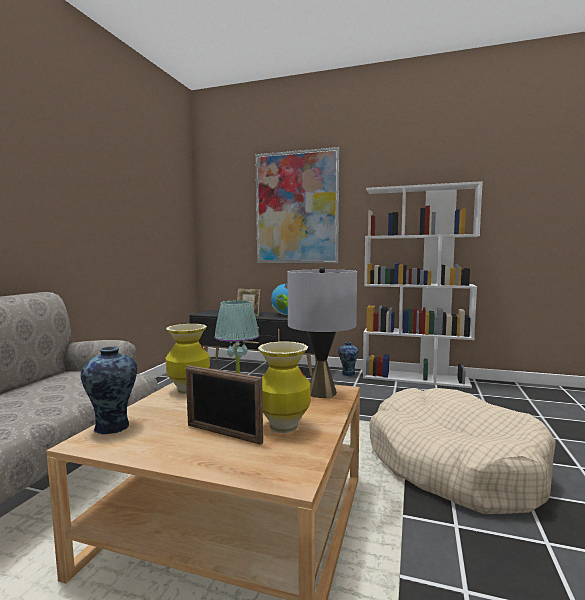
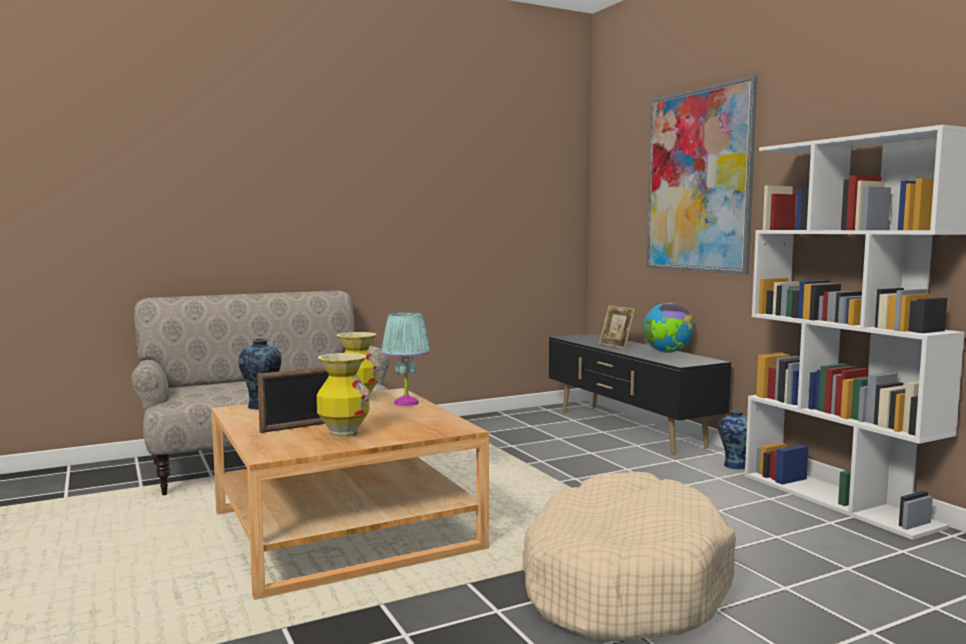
camera: 45 degrees right, 0 degrees up
picture frame [186,365,263,445] -> picture frame turned 105 degrees counterclockwise [257,367,329,433]
grey table lamp [287,267,357,398] -> none

